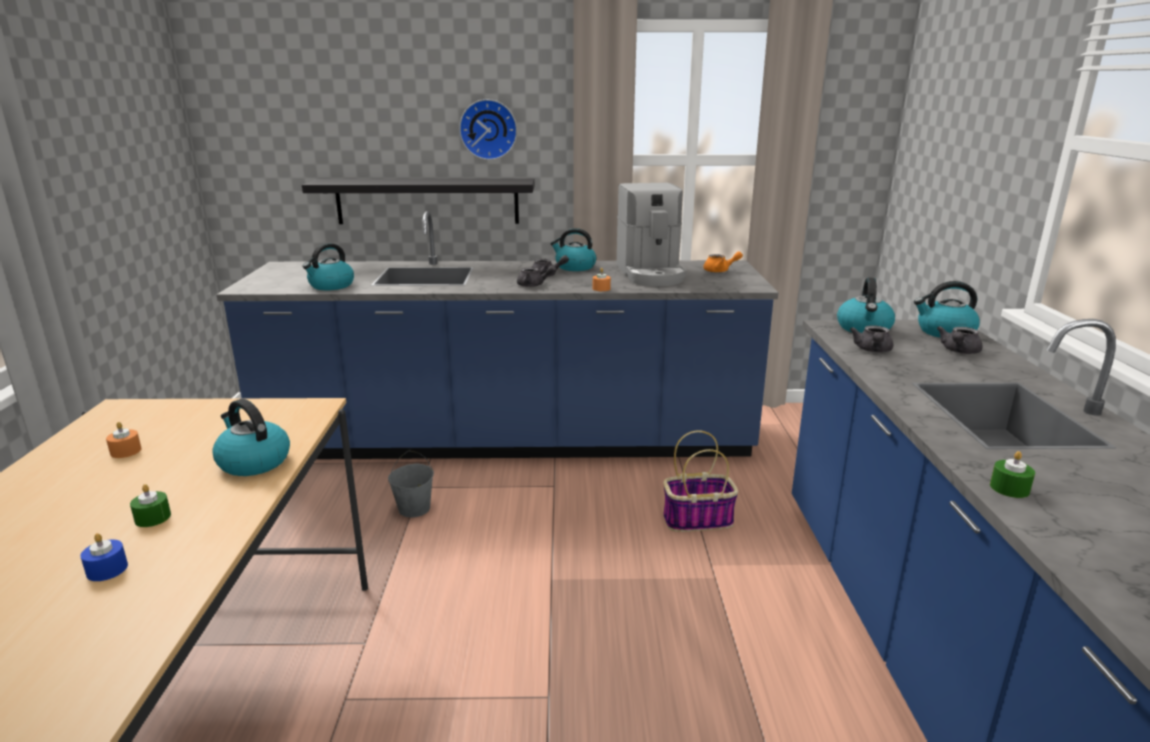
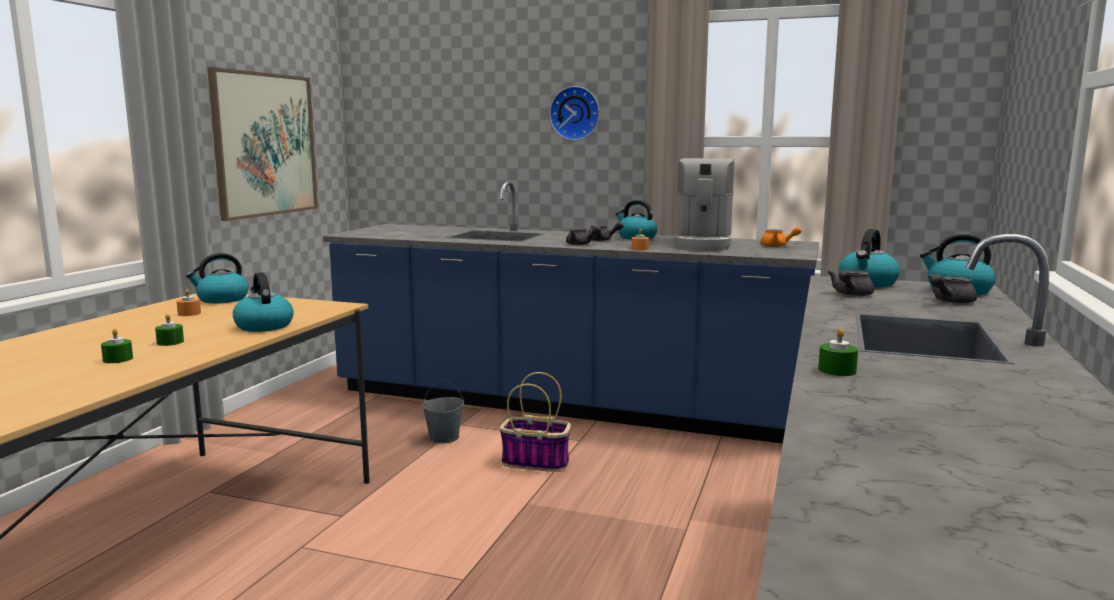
camera: 20 degrees right, 10 degrees down
blue candle [80,533,128,581] -> green candle [101,328,133,363]
black shelf [302,178,535,224] -> none
kettle [302,243,354,290] -> kettle moved to [186,253,249,303]
basket [663,430,739,532] -> basket moved to [500,372,571,472]
none -> picture [207,67,318,221]

